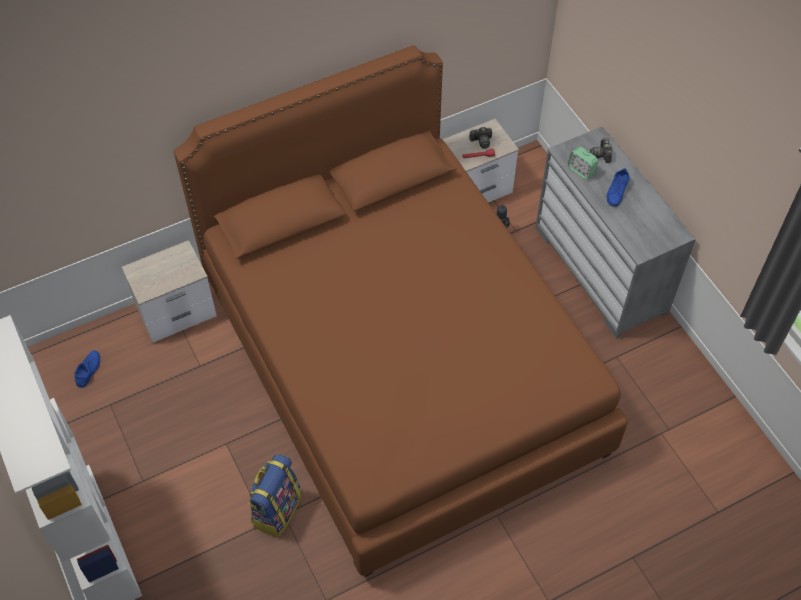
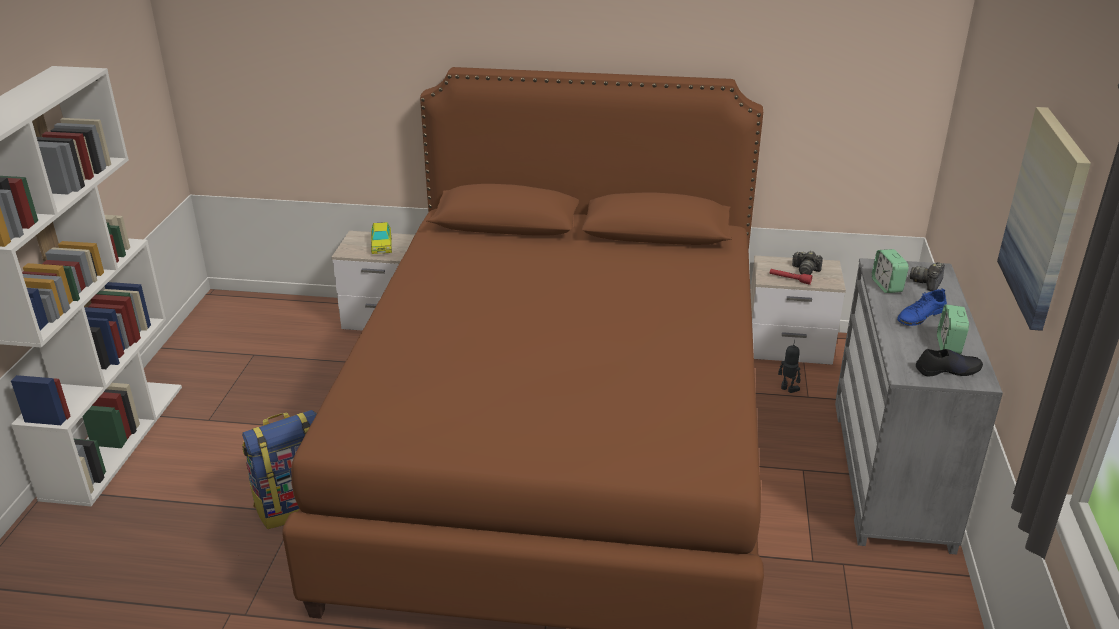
camera: 35 degrees right, 25 degrees down
blue shoe [74,350,100,388] -> none
none -> toy car [371,222,392,254]
none -> black shoe [916,349,983,376]
none -> alarm clock [937,304,969,354]
none -> picture [997,107,1091,331]

